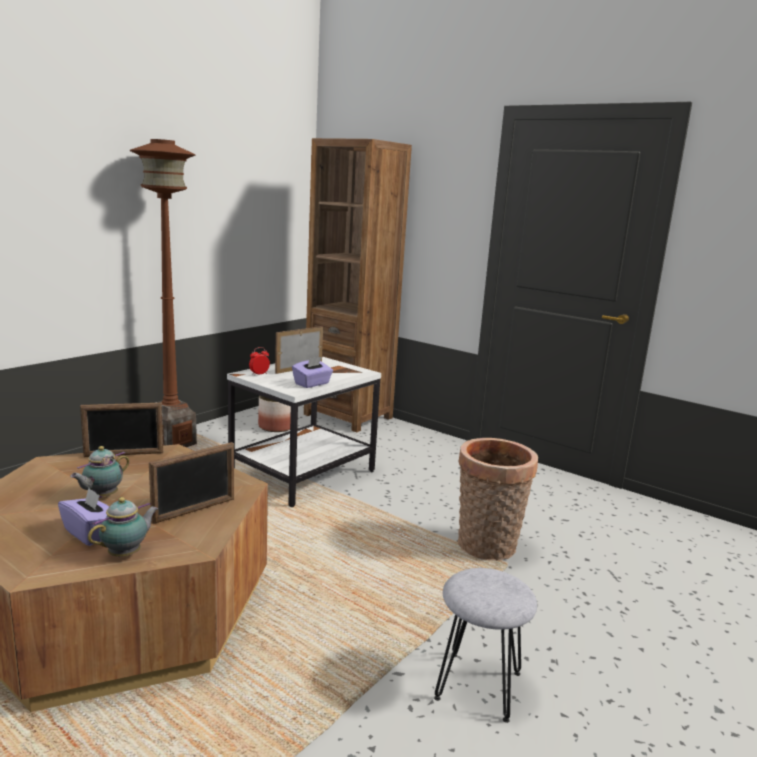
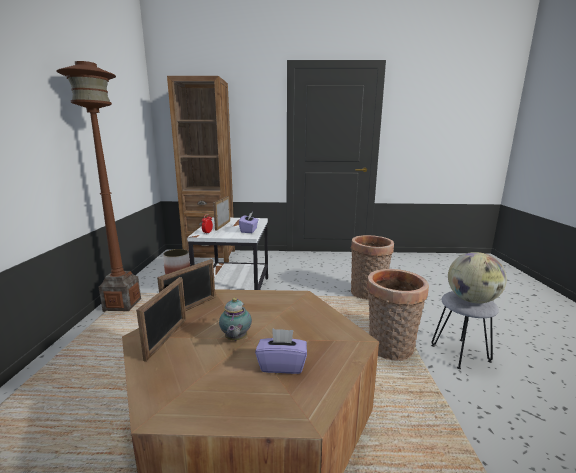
camera: 35 degrees left, 0 degrees up
teapot [88,497,158,557] -> none
picture frame [149,442,234,524] -> picture frame moved to [136,277,186,362]
none -> basket [367,269,429,361]
none -> globe [448,252,507,304]

